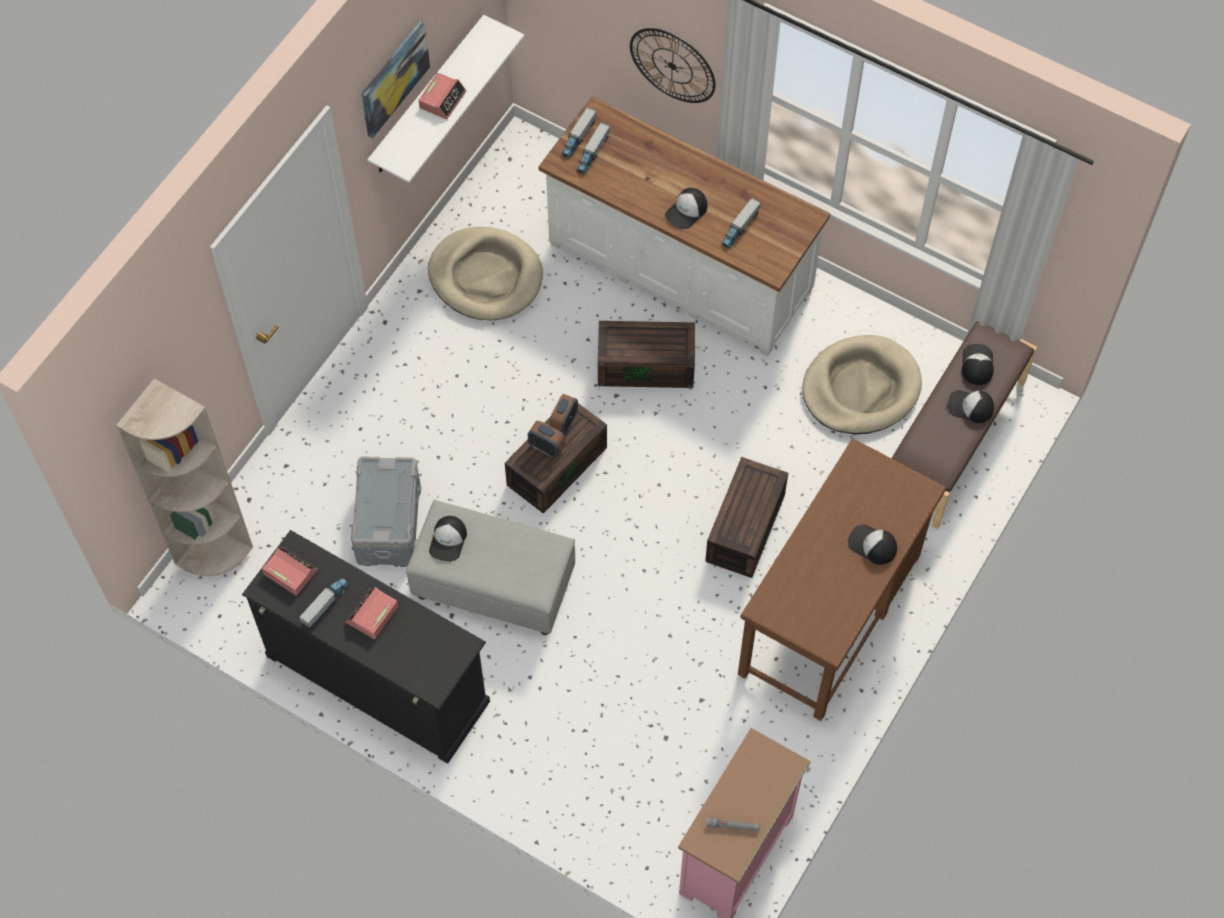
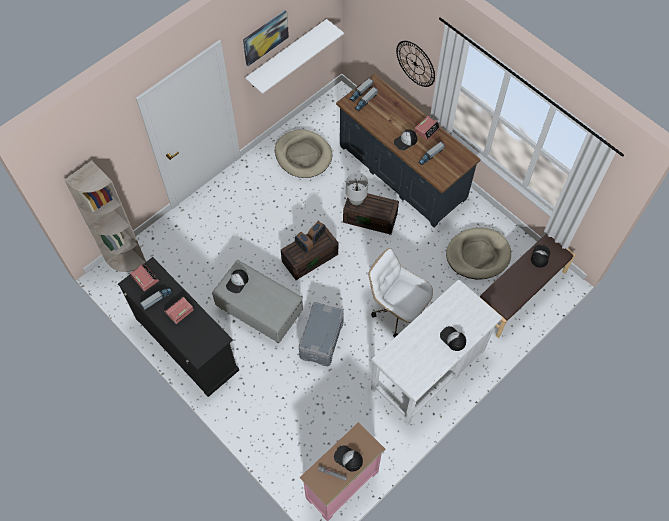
camera: 15 degrees right, 0 degrees up
grey storage box [351,457,421,567] -> grey storage box moved to [299,302,344,366]
alarm clock [419,73,466,119] -> alarm clock moved to [415,116,440,141]
white dresser [539,96,830,357] -> blue dresser [336,74,481,227]
brown storage box [705,457,788,578] -> white office chair [368,248,433,337]
brown desk [738,438,946,721] -> white desk [371,279,502,425]
cap [947,390,994,423] -> cap moved to [334,445,363,472]
none -> white table lamp [346,173,368,206]

